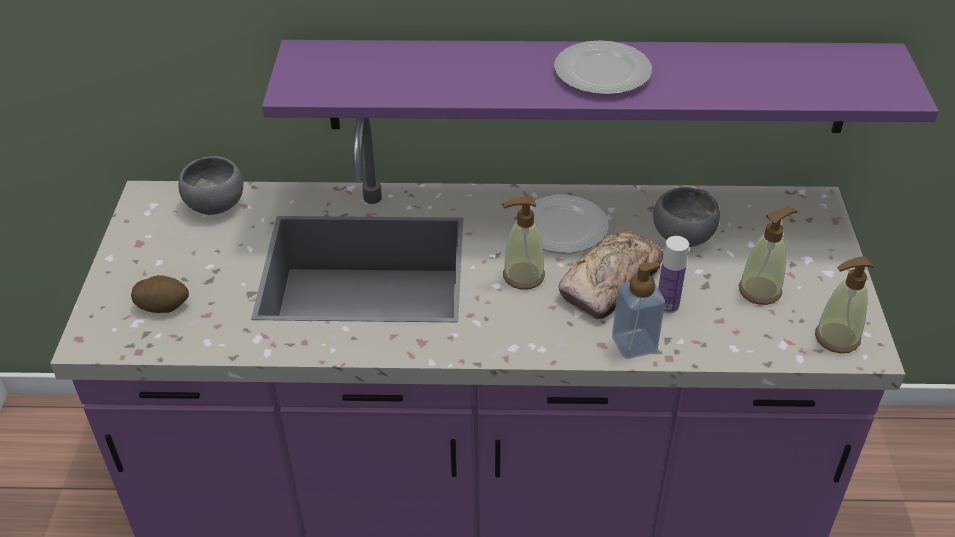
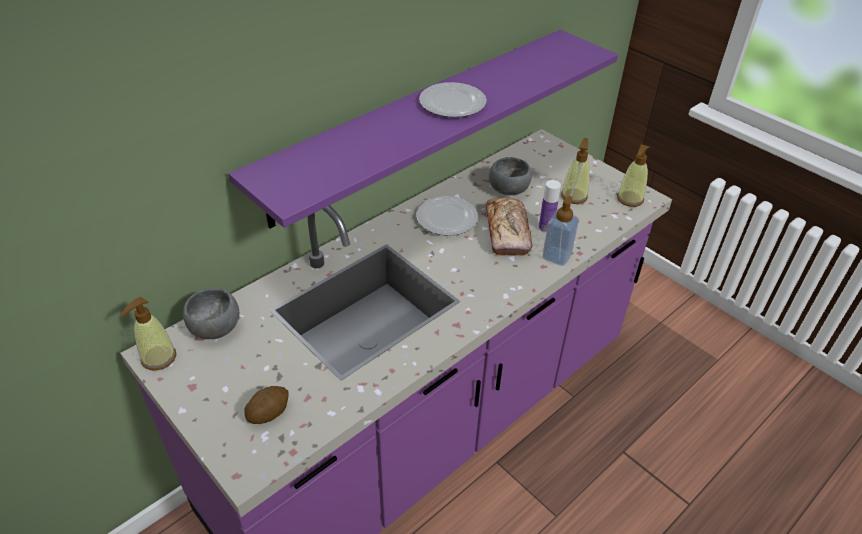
camera: 45 degrees left, 0 degrees up
soap dispenser [502,196,545,289] -> soap dispenser moved to [121,297,176,371]

